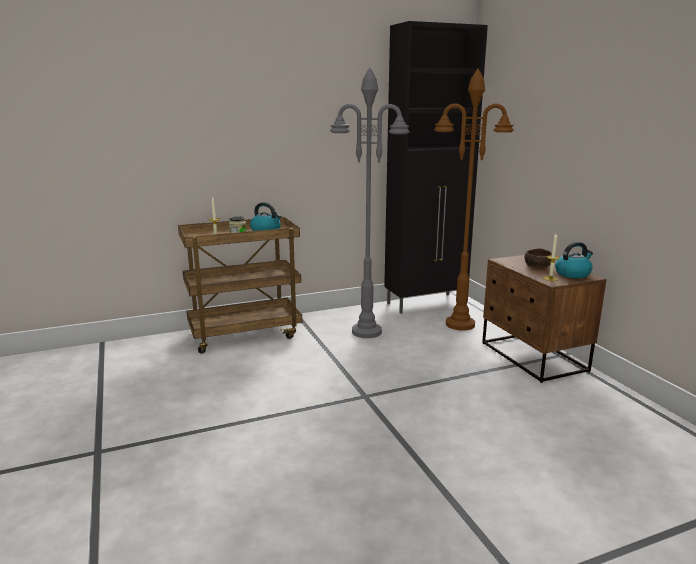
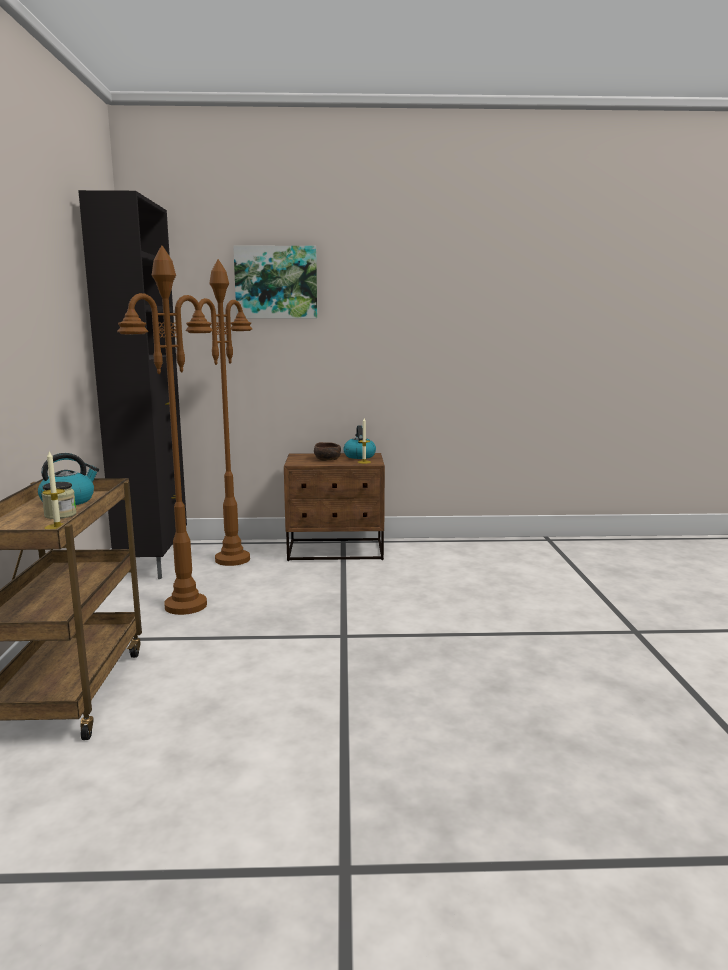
camera: 70 degrees left, 5 degrees down
grey floor lamp [330,67,410,338] -> brown floor lamp [117,246,213,615]
none -> picture [233,245,317,318]

